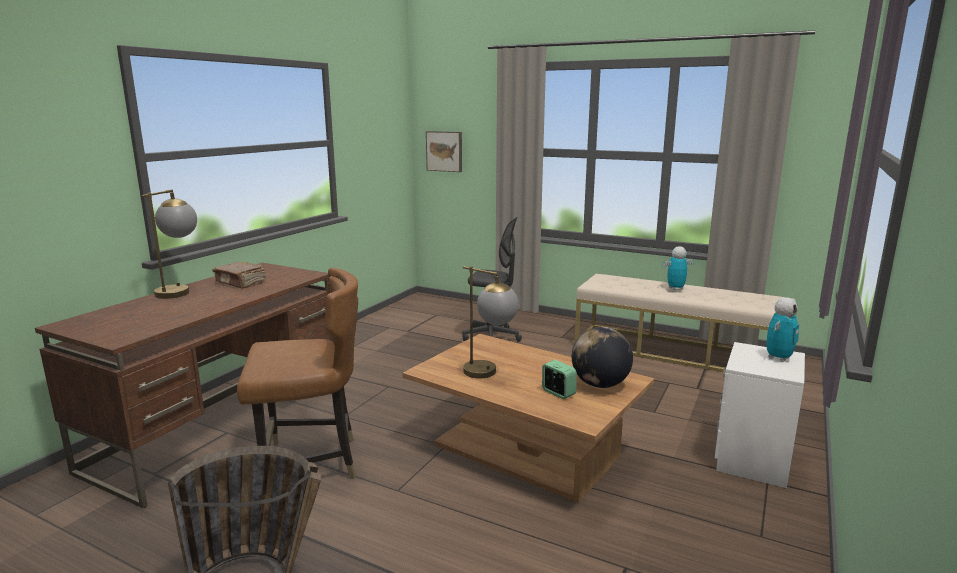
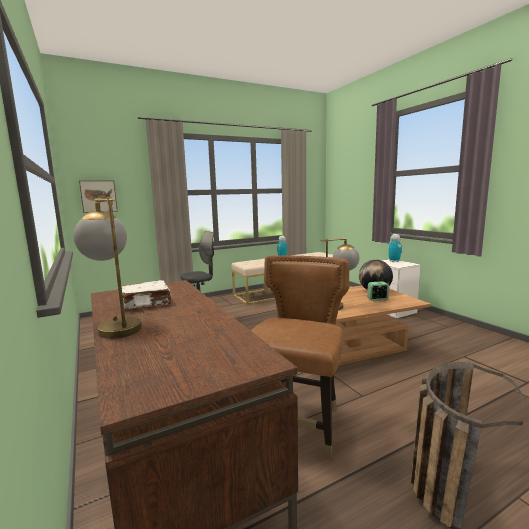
camera: 55 degrees left, 5 degrees down
brown book [212,262,266,288] -> white book [121,280,172,309]

